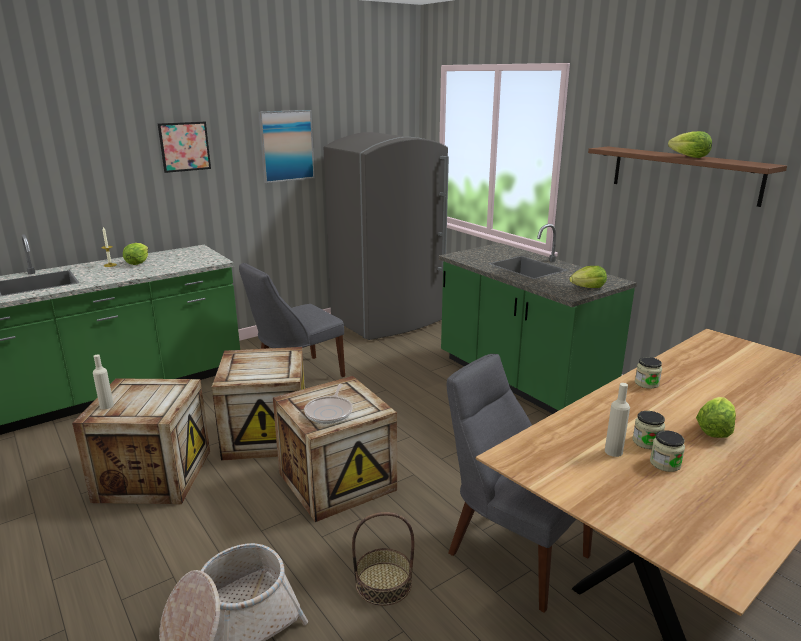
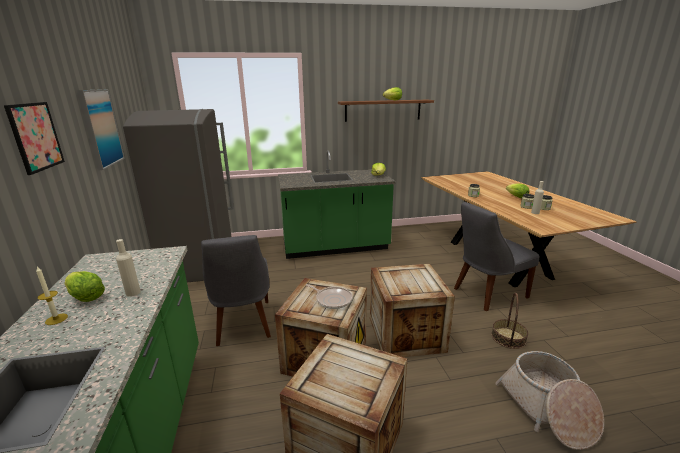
camera: 65 degrees left, 0 degrees up
beige bottle [93,354,114,409] -> beige bottle moved to [116,239,141,297]
frying pan [304,384,352,424] -> frying pan moved to [306,284,353,309]

